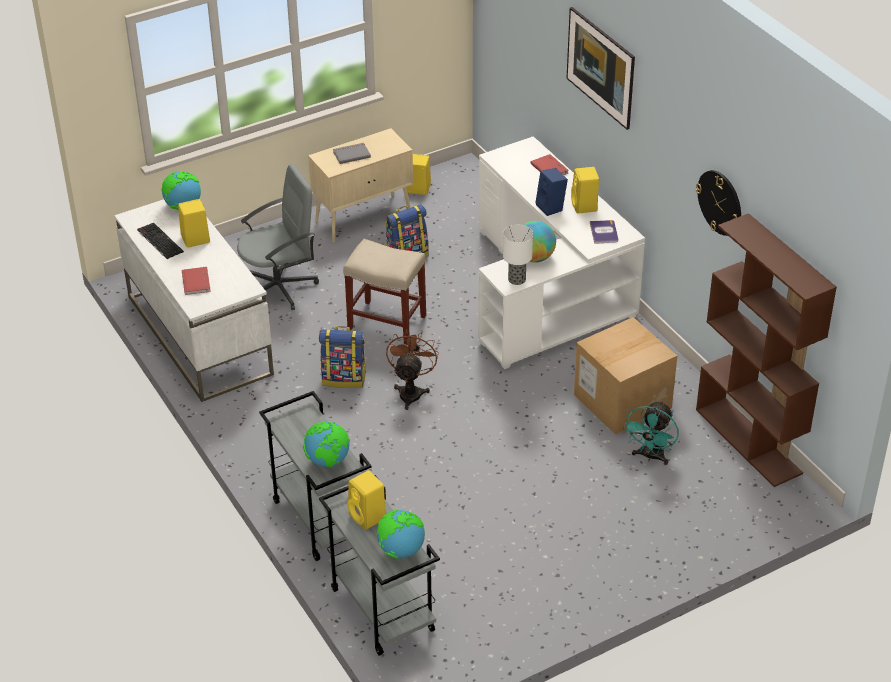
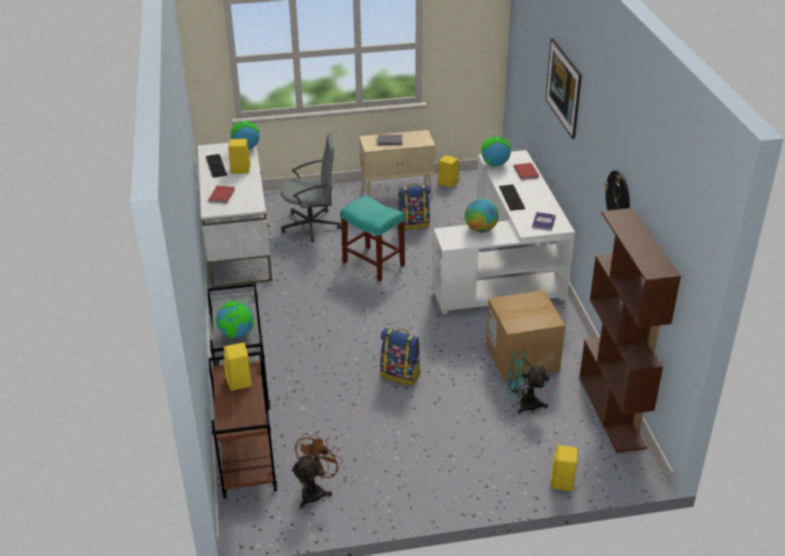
camera: 20 degrees right, 5 degrees down
backpack [319,326,366,388] -> backpack moved to [380,328,421,386]
grey cart [319,475,440,656] -> brown cart [209,352,277,498]
beige stool [343,239,426,345] -> turquoise stool [340,195,405,282]
globe [377,510,425,559] -> globe moved to [481,136,511,167]
brown fan [386,329,439,410] -> brown fan moved to [291,432,343,509]
table lamp [503,225,533,285] -> none
blue speaker [535,168,568,216] -> keyboard [499,184,525,211]
yellow speaker [571,167,599,213] -> yellow speaker moved to [551,445,578,491]
turquoise fan [623,401,679,465] -> turquoise fan turned 60 degrees clockwise [507,351,549,414]

